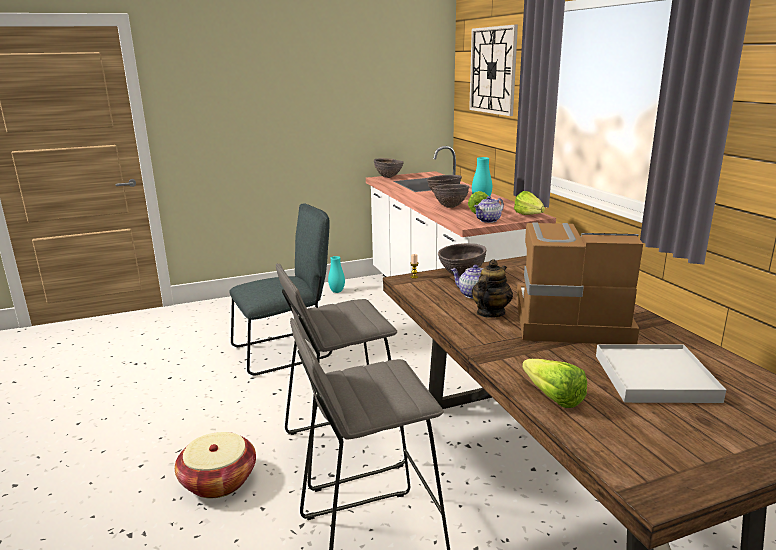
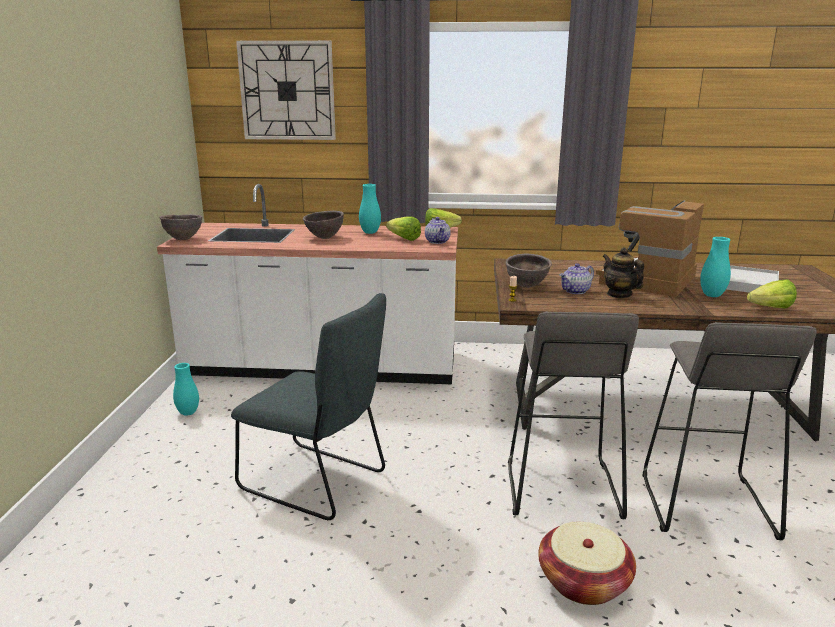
camera: 65 degrees left, 0 degrees up
grey chair [229,203,332,376] -> grey chair turned 120 degrees clockwise [231,293,386,520]
brown bowl [432,184,469,208] -> none
none -> turquoise vase [700,237,731,297]

